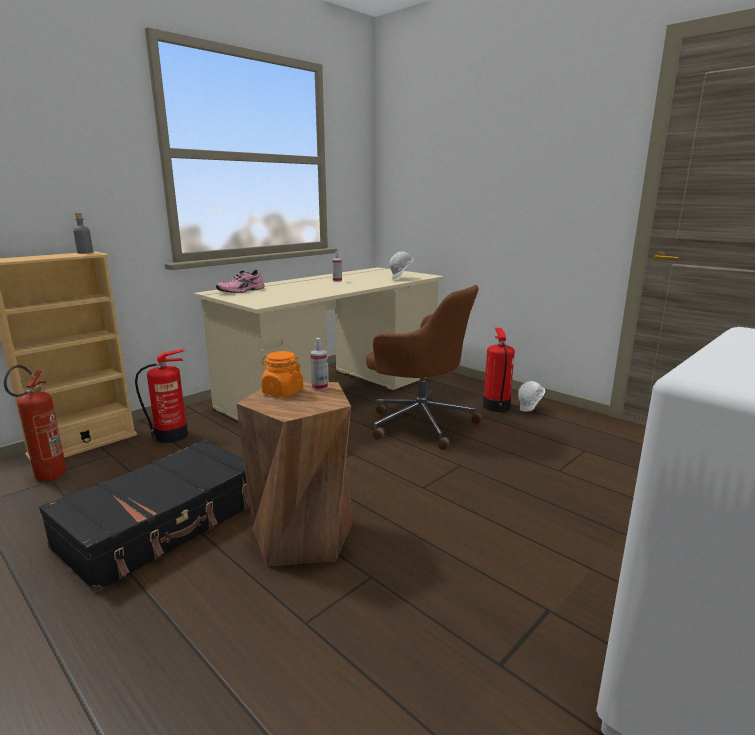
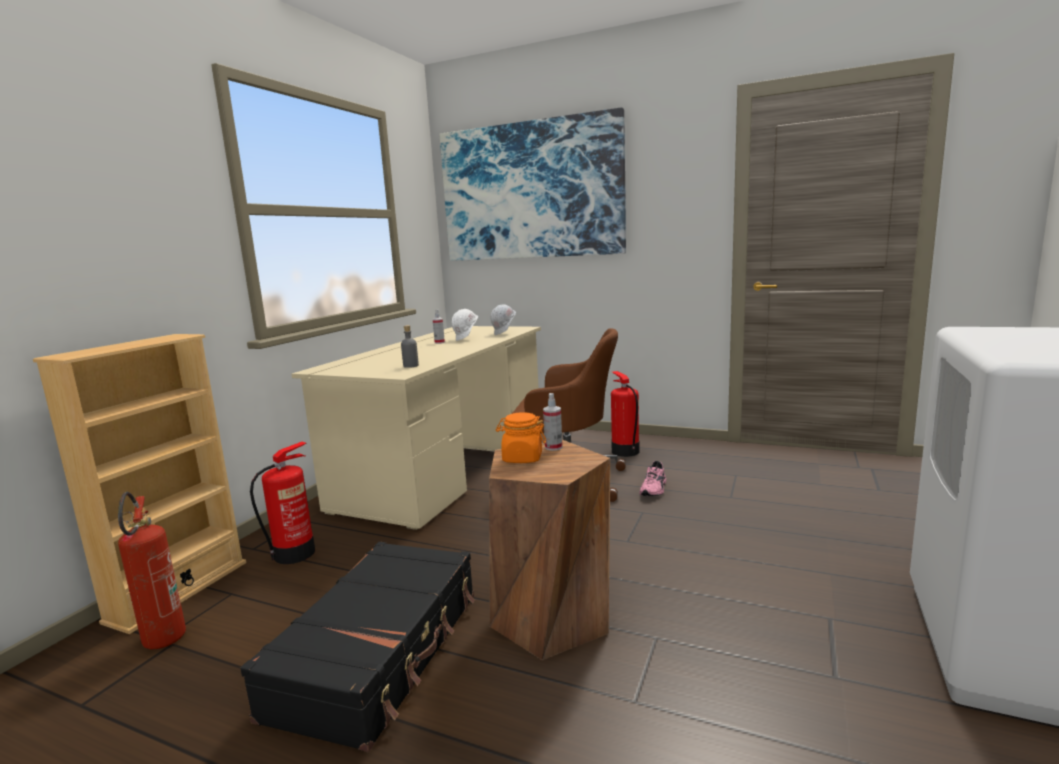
camera: 20 degrees left, 5 degrees down
grey bottle [73,213,93,254] -> grey bottle moved to [401,325,419,368]
pink shoe [216,270,265,293] -> pink shoe moved to [639,461,666,496]
white hard hat [518,381,545,421] -> white hard hat moved to [452,309,478,341]
none -> picture [439,107,626,261]

